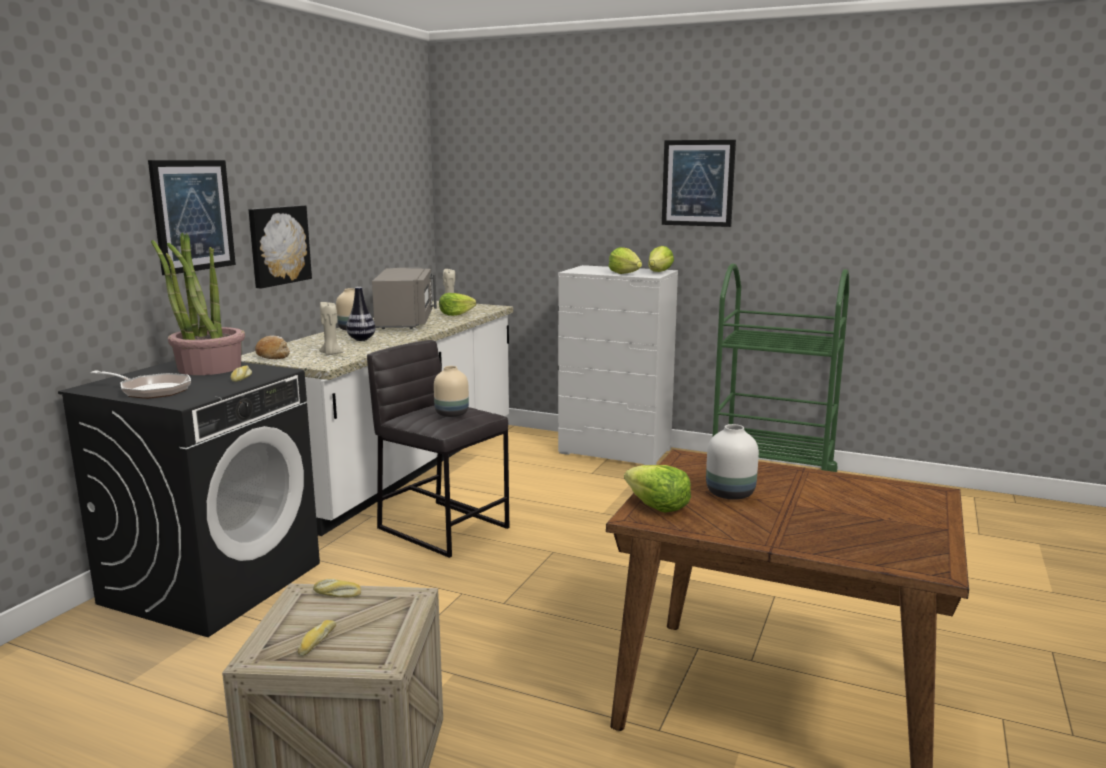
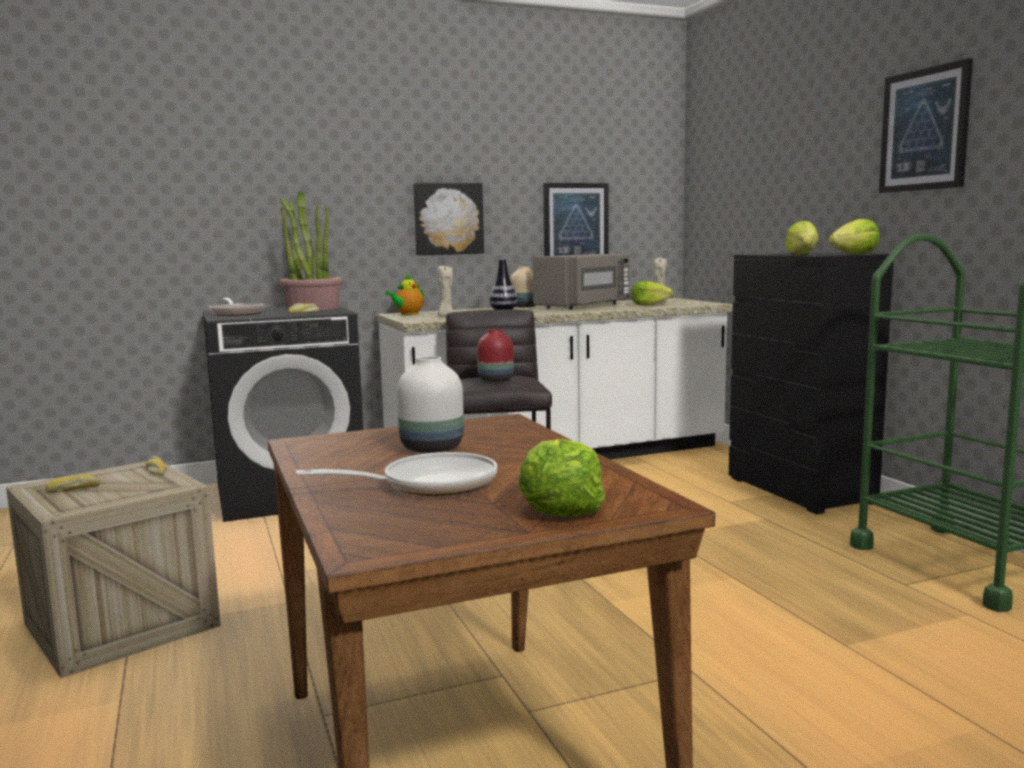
camera: 45 degrees right, 5 degrees down
picture [148,160,236,275] -> picture moved to [543,183,609,256]
bread [255,336,290,359] -> teapot [385,273,424,315]
beige vase [434,366,469,417] -> red vase [477,329,514,382]
white dresser [558,265,678,465] -> black dresser [729,253,894,514]
lettuce [624,465,691,513] -> lettuce moved to [518,439,605,516]
none -> frying pan [296,452,497,496]

